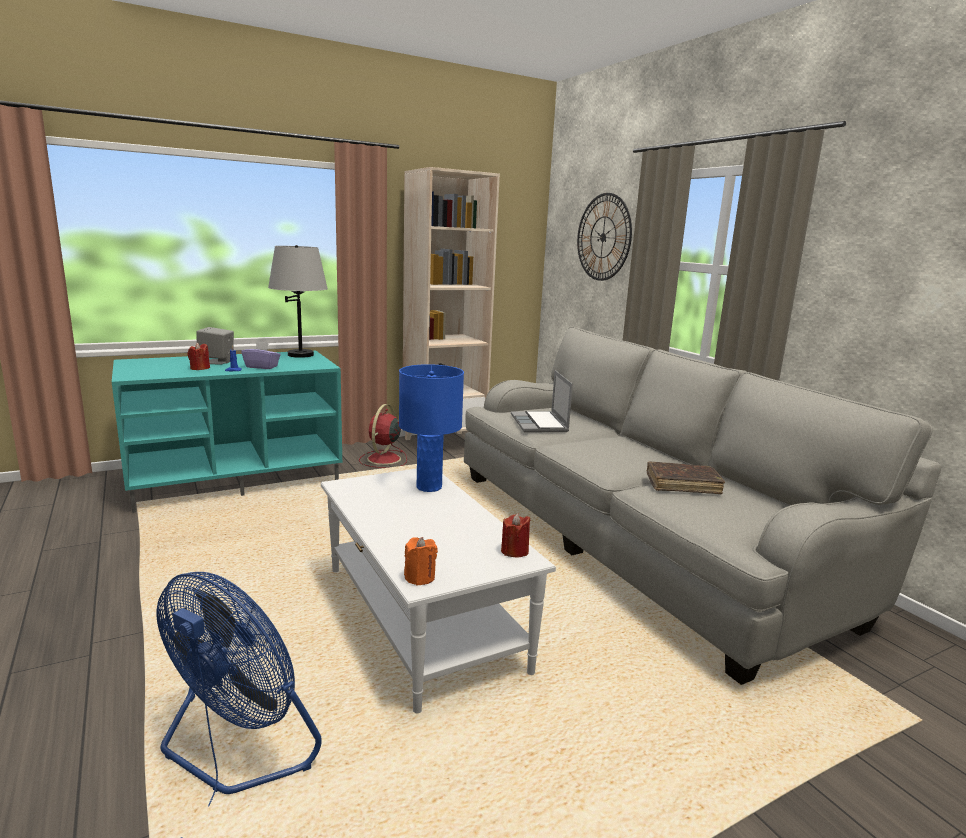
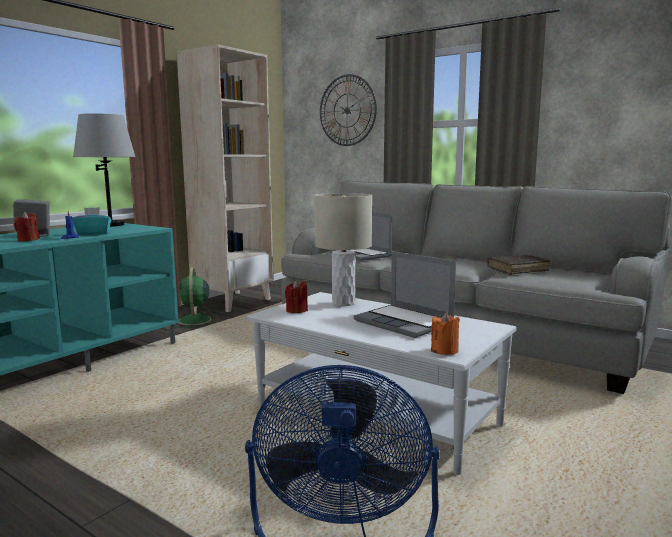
camera: 25 degrees left, 5 degrees down
purple tissue box [241,341,280,369] -> turquoise tissue box [72,207,111,235]
red fan [359,404,407,468] -> green fan [175,267,219,328]
blue table lamp [399,364,464,492] -> beige table lamp [315,193,372,306]
red candle [501,514,530,557] -> red candle moved to [285,280,308,314]
none -> laptop [354,251,456,338]

